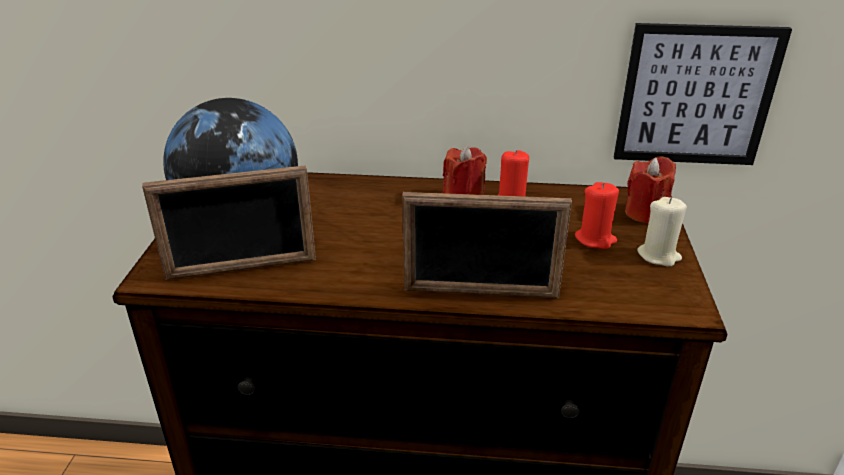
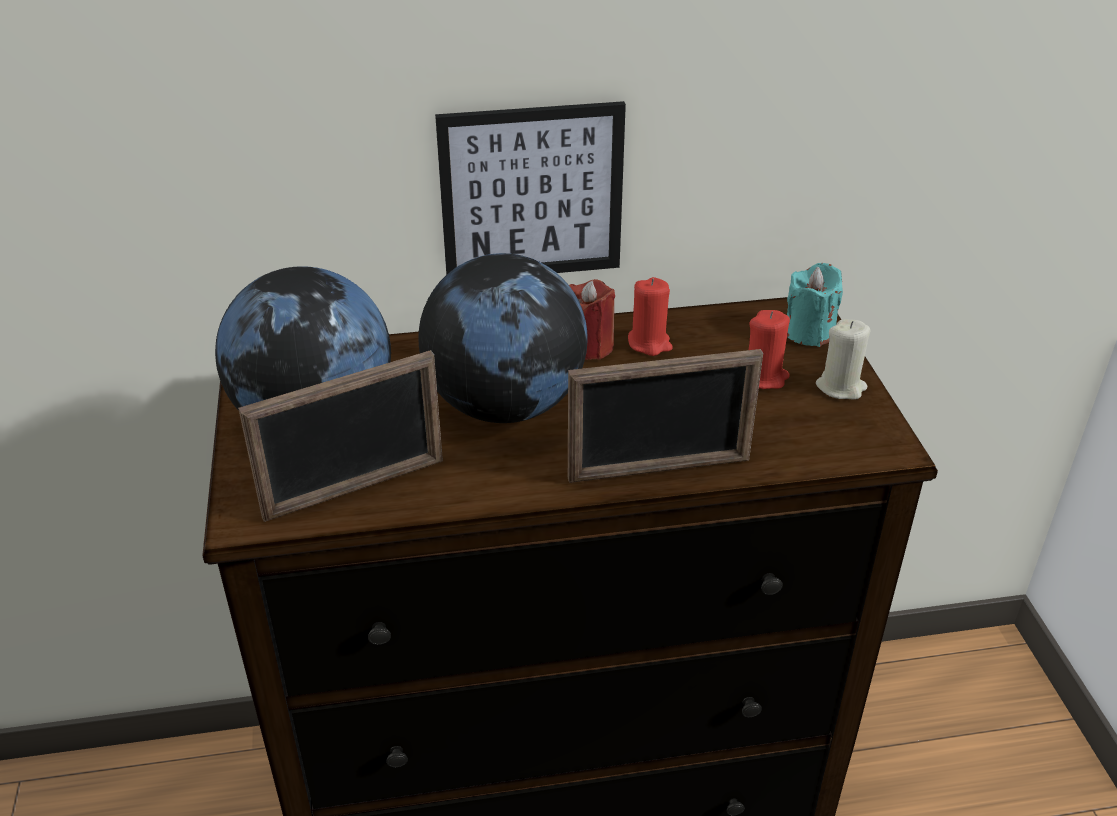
camera: 15 degrees left, 5 degrees up
picture [614,23,792,165] -> picture moved to [435,101,626,275]
red candle [625,156,676,224] -> turquoise candle [787,263,843,347]
none -> globe [418,253,588,423]

